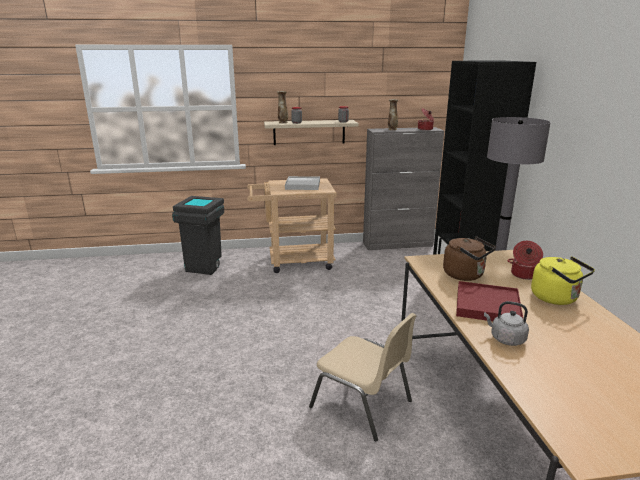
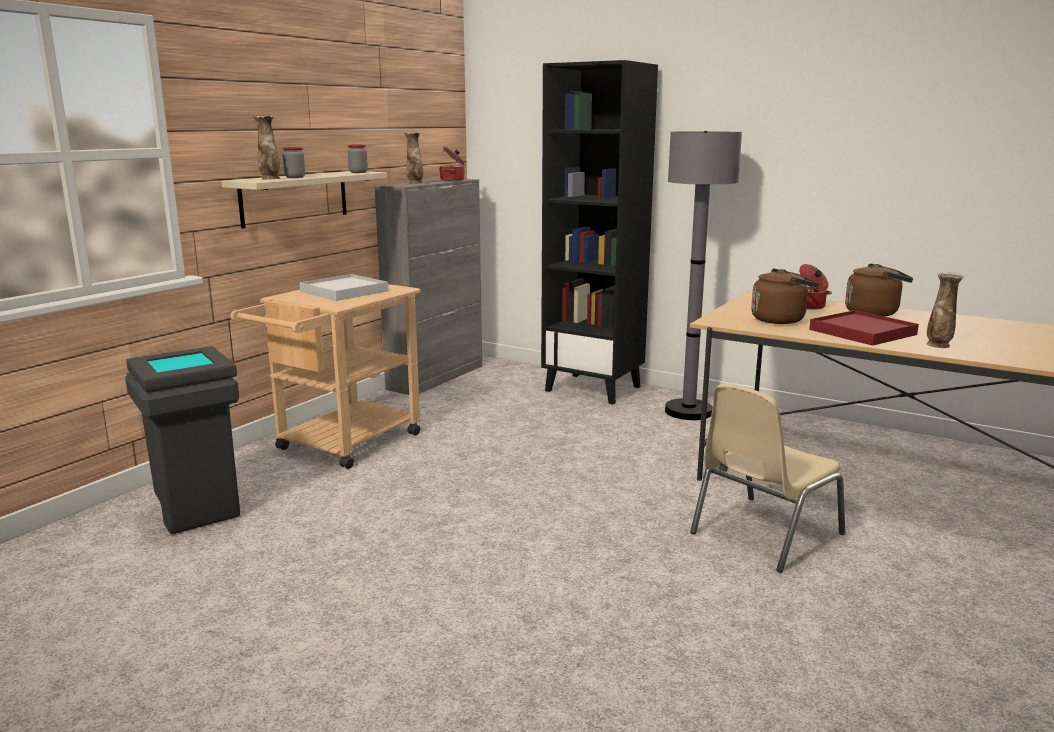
camera: 50 degrees left, 5 degrees down
beige chair [309,313,416,441] -> beige chair turned 150 degrees clockwise [690,384,845,573]
grey kettle [484,301,529,346] -> vase [926,273,965,348]
yellow kettle [531,256,595,305] -> brown kettle [845,263,913,317]

